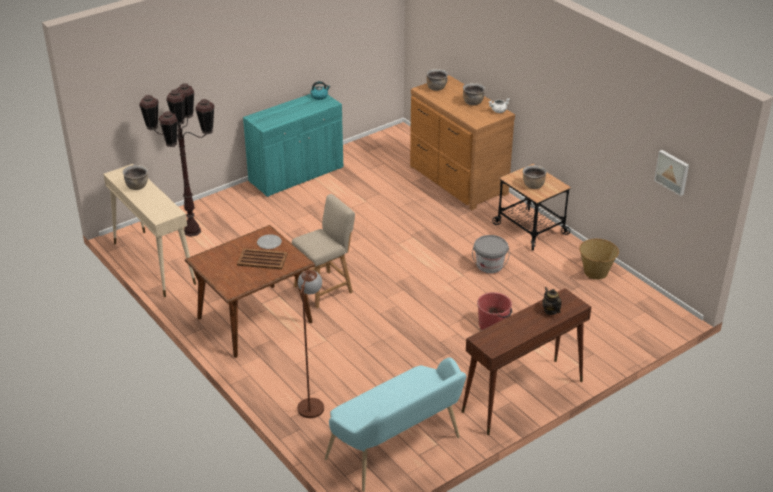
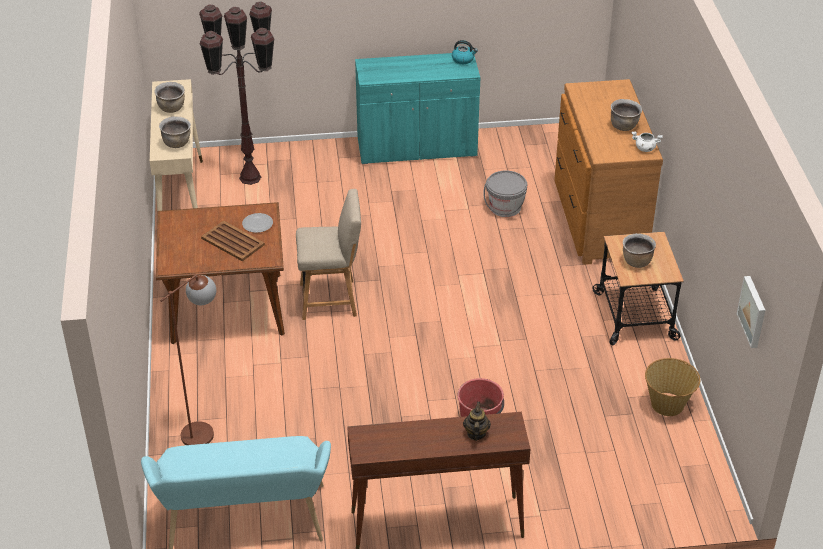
camera: 30 degrees right, 5 degrees up
brown cooking pot [426,69,448,91] -> brown cooking pot moved to [159,116,191,148]
grey bucket [472,235,510,273] -> grey bucket moved to [483,171,527,217]

